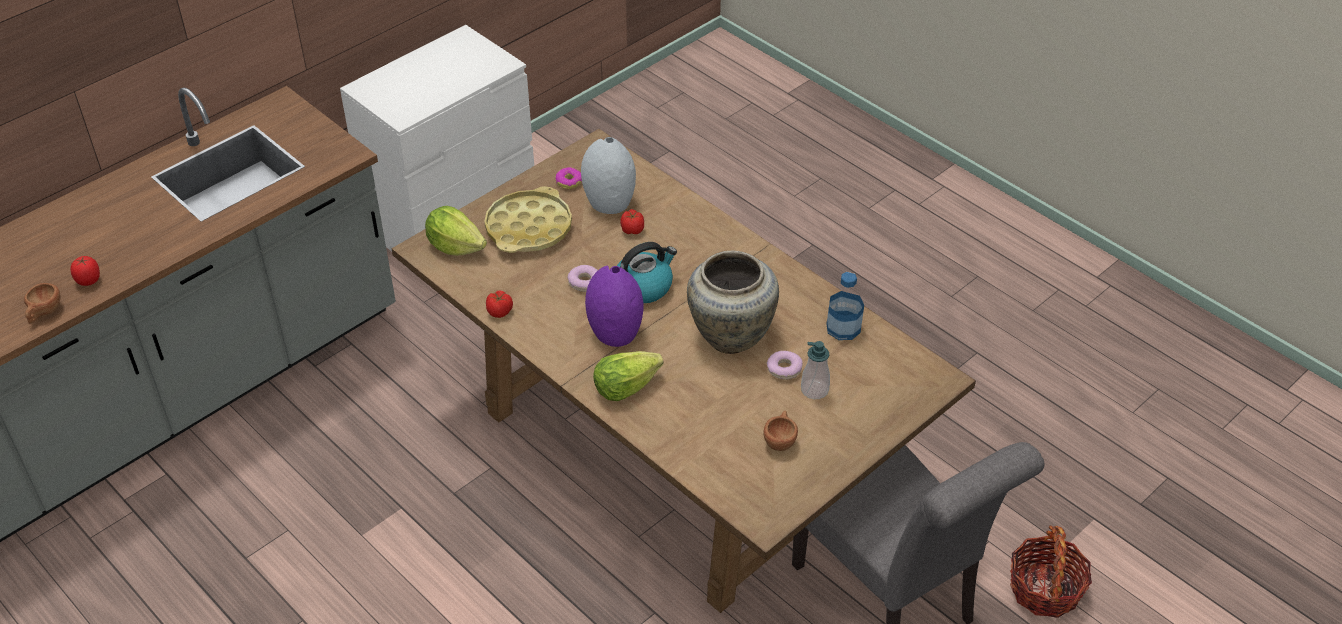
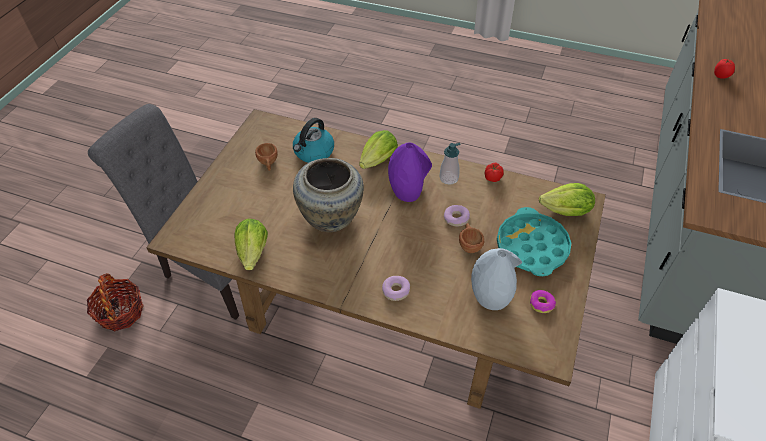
camera: 155 degrees right, 5 degrees up
brown cup [24,283,60,323] -> brown cup moved to [459,223,484,253]
yellow tray [484,186,572,253] -> turquoise tray [497,207,571,276]
kettle [617,242,677,303] -> kettle moved to [293,118,334,163]
tomato [620,209,644,234] -> none
donut [767,351,803,380] -> donut moved to [382,276,410,301]
soap dispenser [801,341,830,399] -> soap dispenser moved to [439,143,460,185]
bottle [826,272,864,340] -> lettuce [235,219,268,270]

